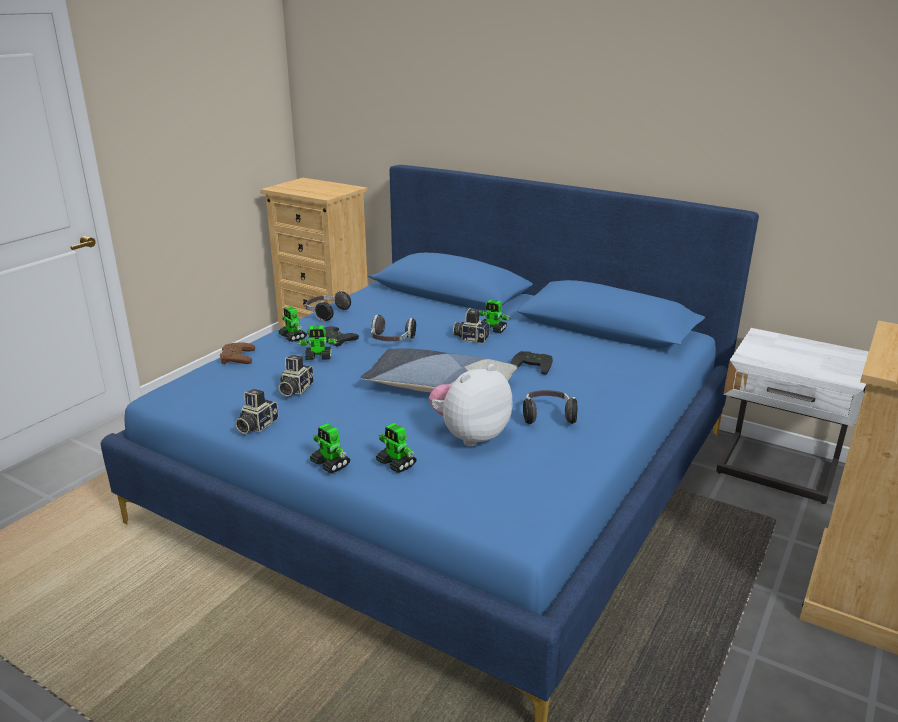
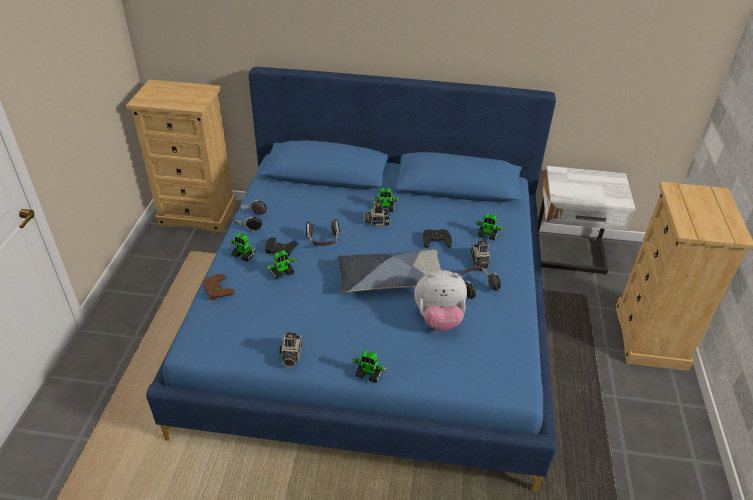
camera: 25 degrees left, 15 degrees up
camera [278,355,314,396] -> camera moved to [470,241,490,270]
toy robot [376,423,417,473] -> toy robot moved to [475,214,504,241]
plush toy [429,364,512,446] -> plush toy turned 120 degrees counterclockwise [414,270,467,331]

